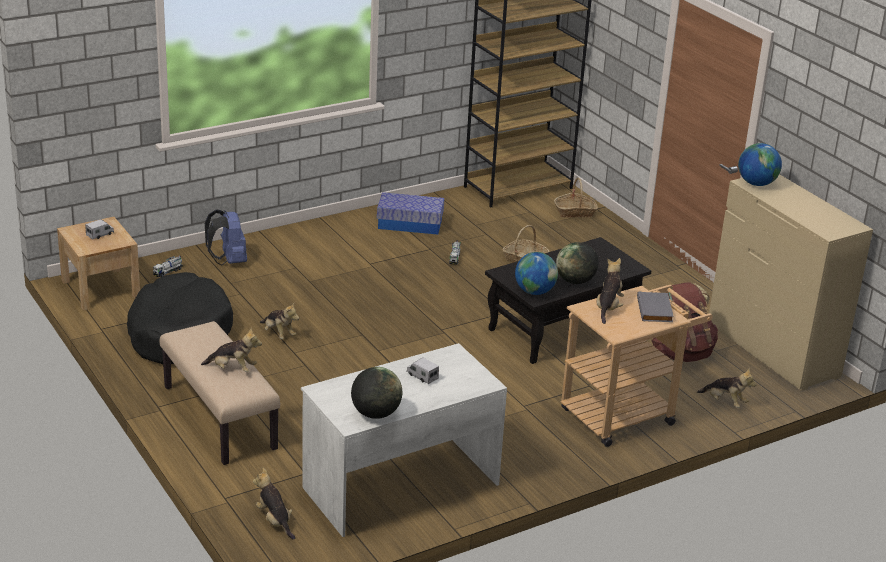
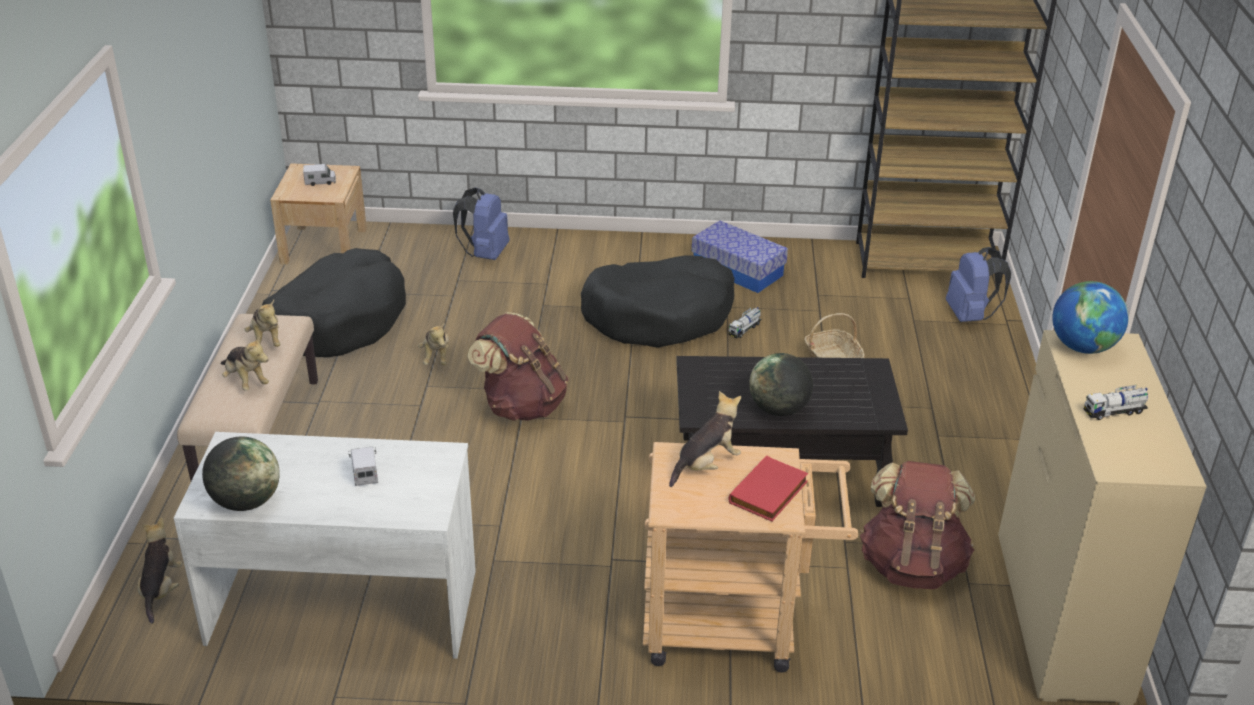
camera: 35 degrees right, 5 degrees up
toy truck [153,256,184,277] -> toy truck moved to [1084,385,1148,420]
globe [515,252,558,295] -> none
basket [554,178,598,218] -> blue backpack [946,247,1011,322]
grey book [637,291,674,322] -> red book [728,456,808,521]
plush toy [697,369,757,408] -> plush toy moved to [244,300,280,347]
none -> brown backpack [467,312,569,421]
none -> black dog bed [581,255,735,348]

